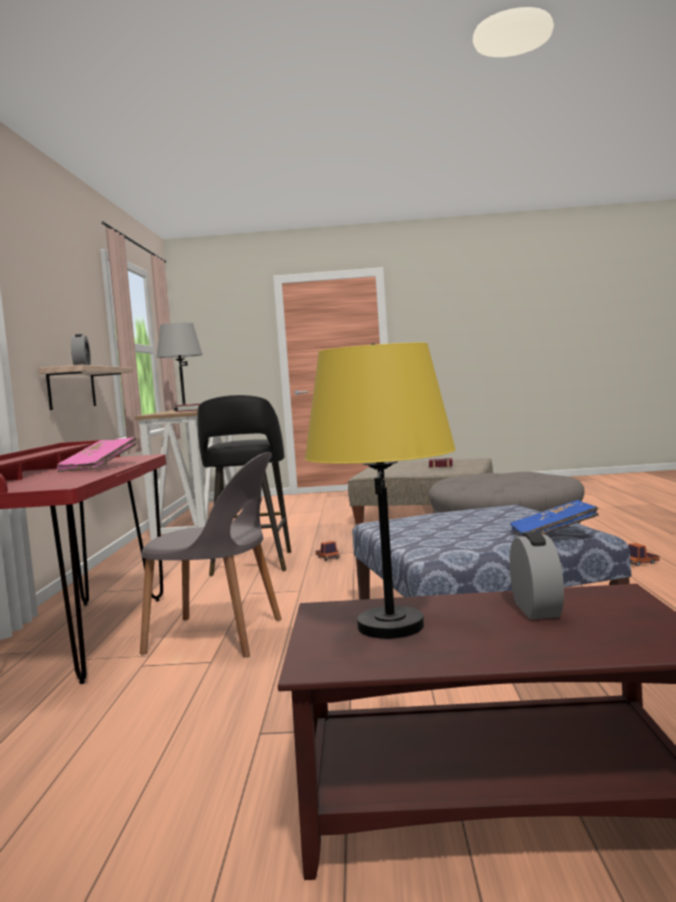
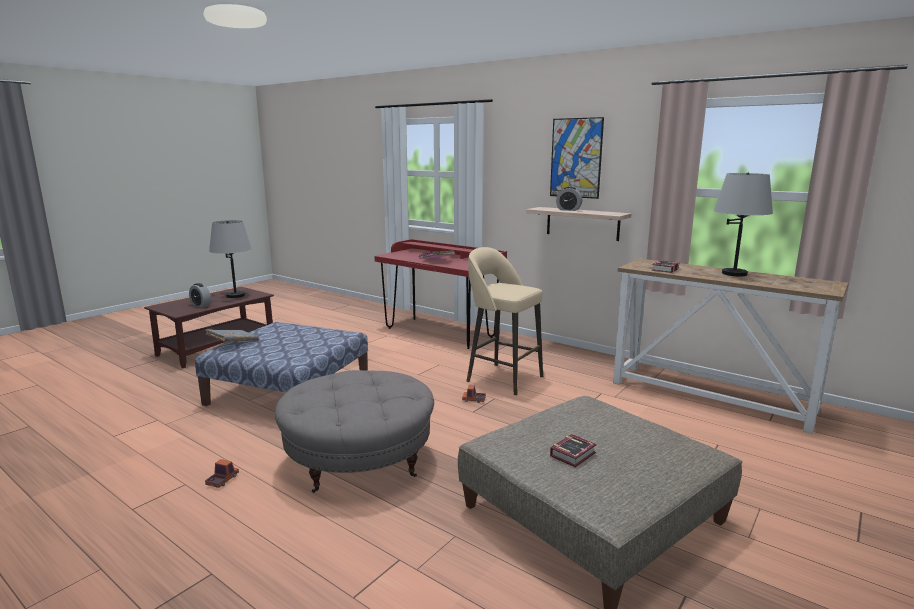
camera: 125 degrees right, 10 degrees up
grey chair [140,452,281,657] -> none
black stool [197,395,291,576] -> beige stool [466,247,543,396]
yellow table lamp [305,343,456,639] -> grey table lamp [209,220,252,298]
blue book [510,500,599,536] -> grey book [205,329,259,342]
none -> picture [550,117,604,199]

